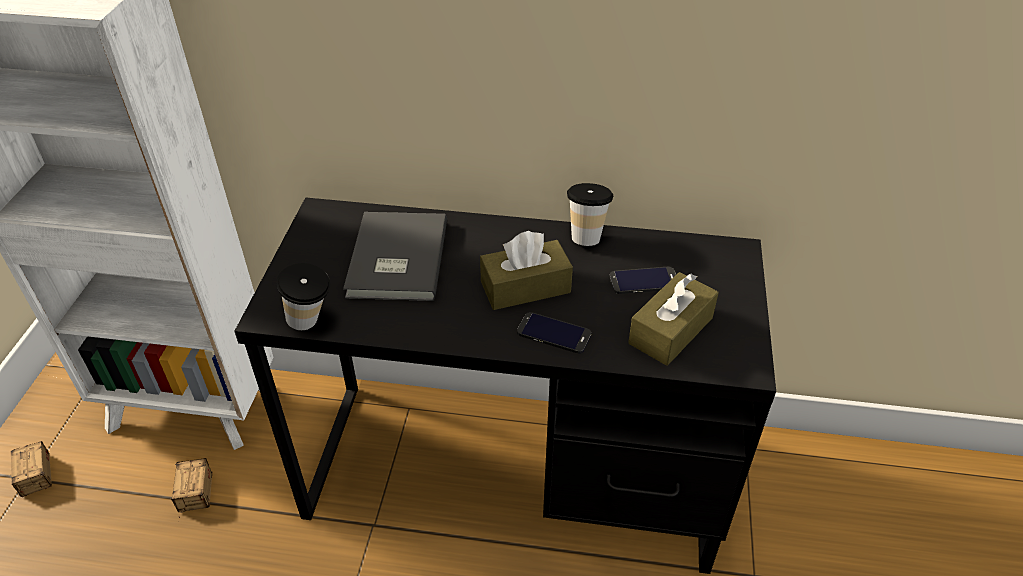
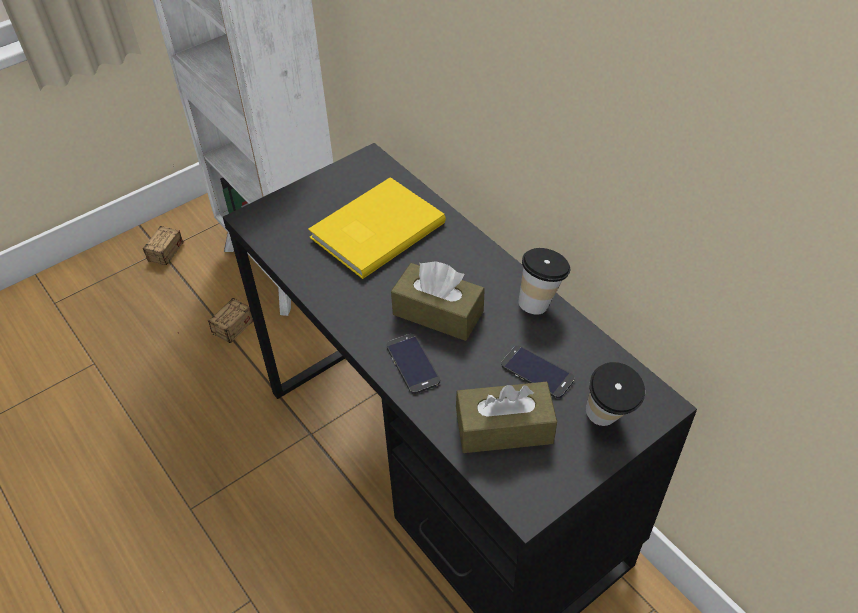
camera: 45 degrees right, 5 degrees up
cup [277,263,330,330] -> cup moved to [586,362,645,426]
grey book [343,212,447,301] -> yellow book [308,177,446,279]

